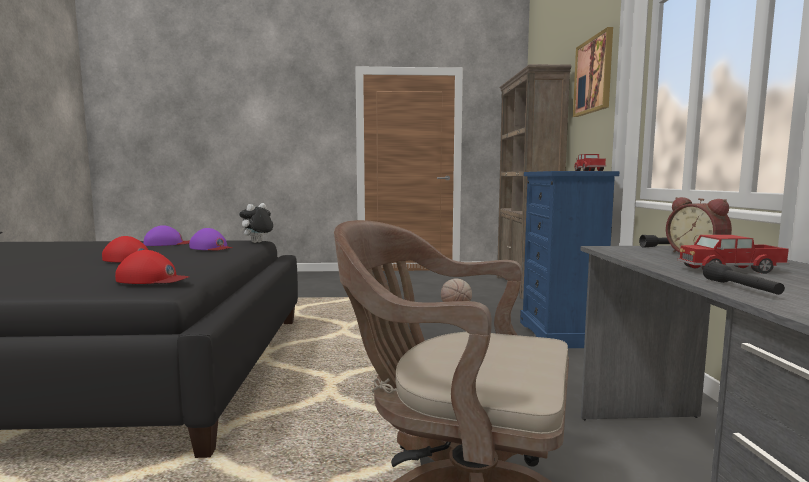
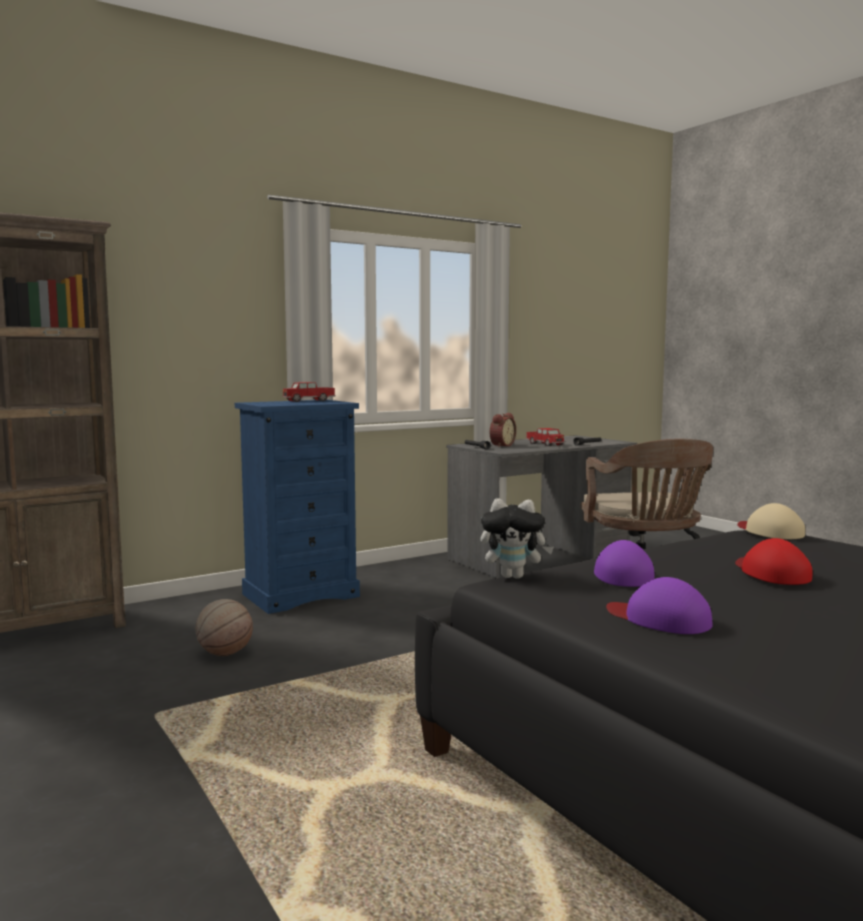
camera: 120 degrees left, 0 degrees up
red cap [115,250,189,284] -> beige cap [737,503,805,539]
picture [573,27,613,117] -> none

